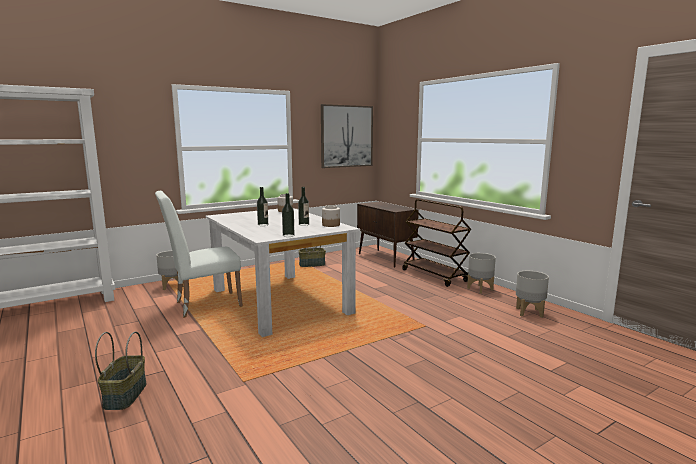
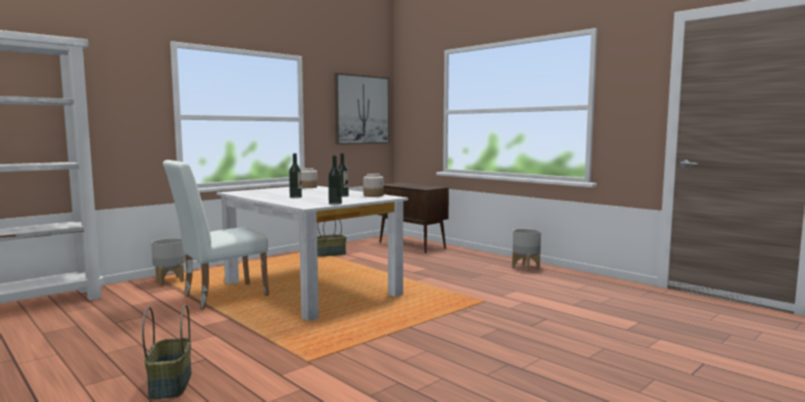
camera: 10 degrees left, 5 degrees down
brown cart [402,199,471,287] -> none
grey planter [516,271,549,318] -> none

